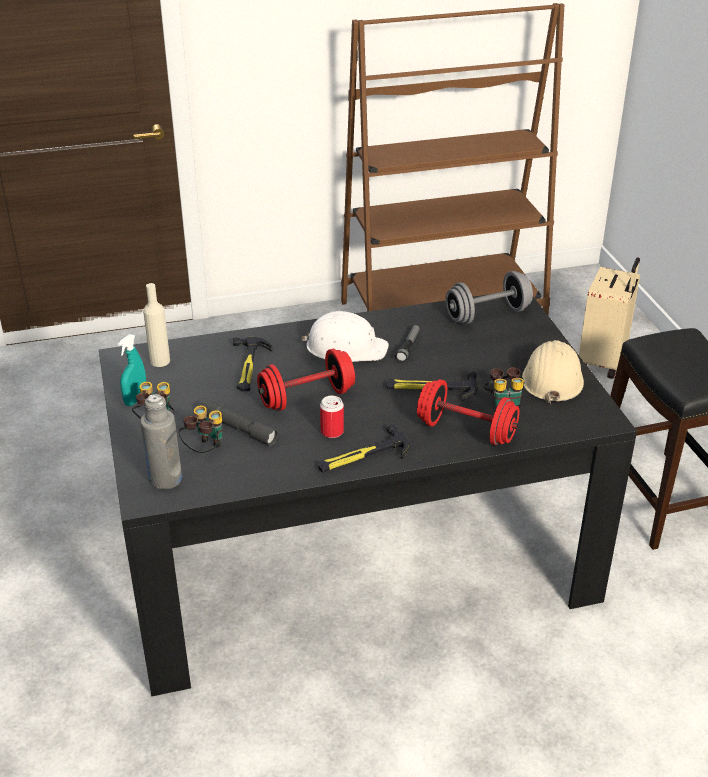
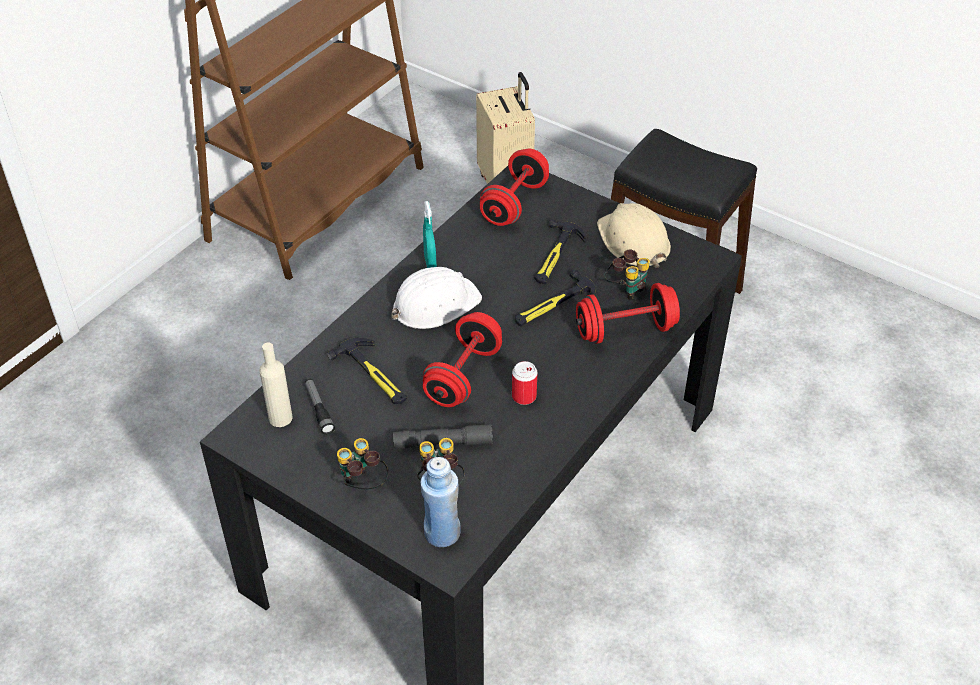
camera: 40 degrees left, 10 degrees up
turquoise spray bottle [118,334,146,406] -> turquoise spray bottle moved to [423,201,437,268]
grey bottle [140,394,182,489] -> blue bottle [421,457,460,547]
hammer [318,424,409,473] -> hammer moved to [534,219,586,284]
flashlight [395,324,420,362] -> flashlight moved to [305,378,335,435]
grey dumbbell [446,271,533,324] -> red dumbbell [480,149,549,226]

